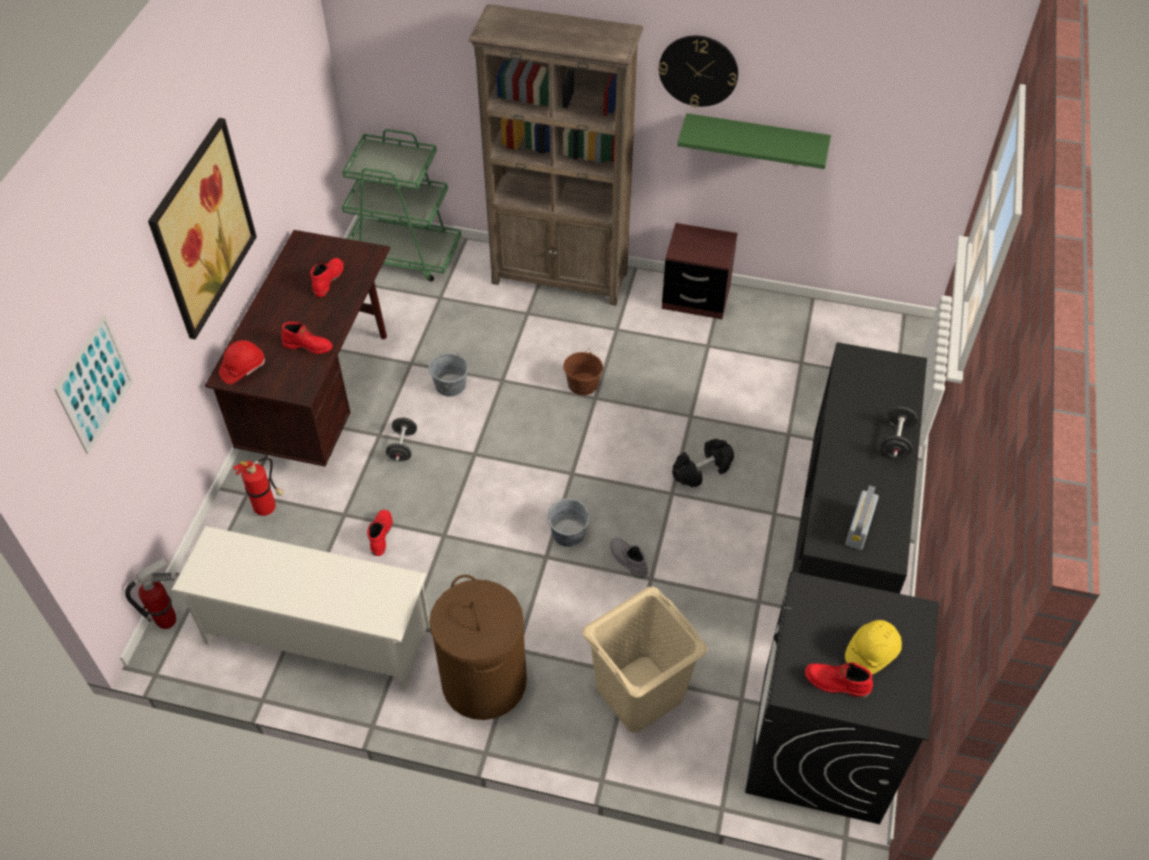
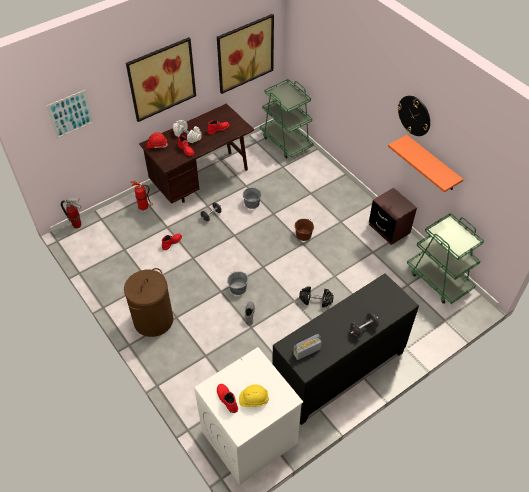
camera: 40 degrees right, 0 degrees up
white shoe rack [171,526,430,690] -> none
brown bookcase [468,4,643,306] -> none
beige laundry basket [582,587,708,733] -> none
green shelf [677,113,831,169] -> orange shelf [388,135,463,192]
black washing machine [745,572,939,824] -> white washing machine [194,347,303,485]
none -> white dumbbell [173,120,202,143]
none -> picture [217,14,274,94]
none -> green cart [407,213,484,304]

